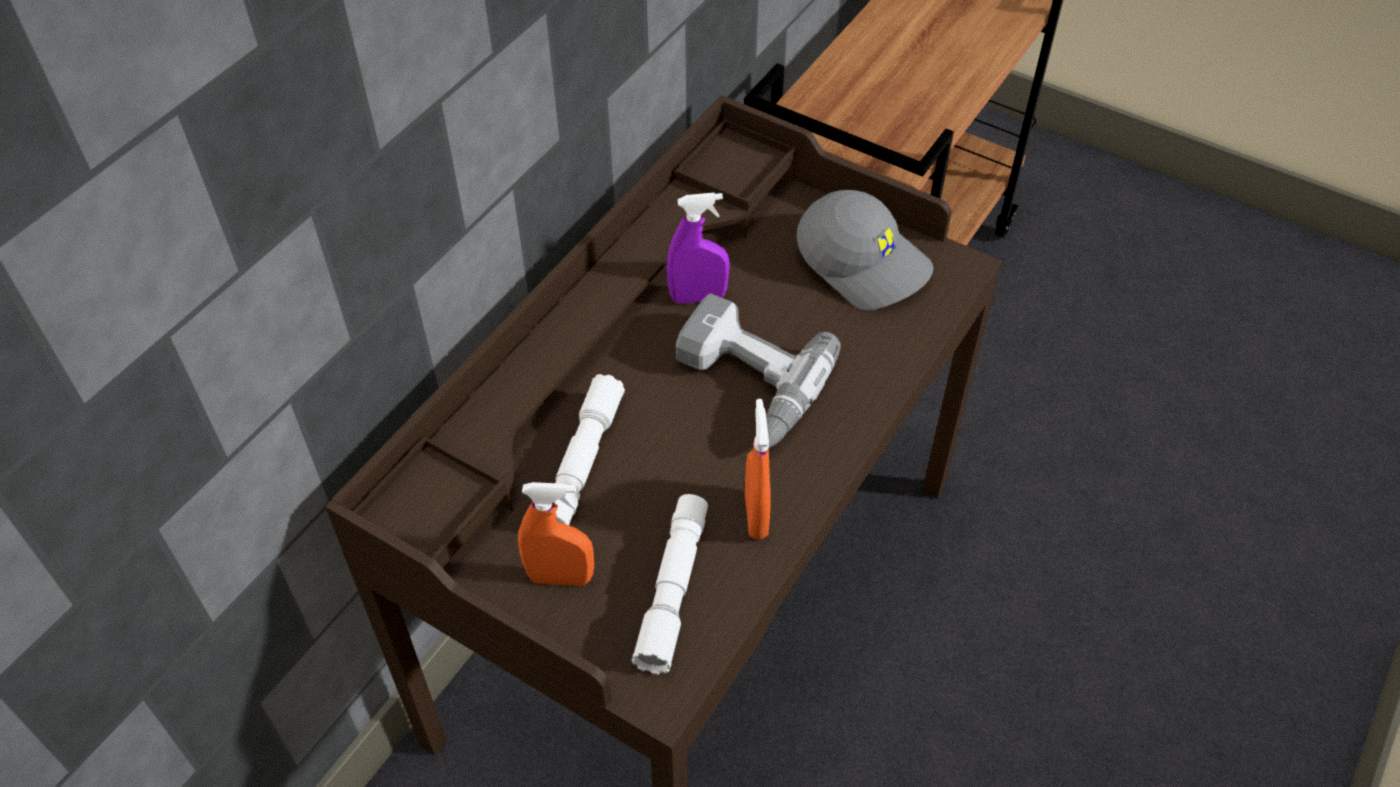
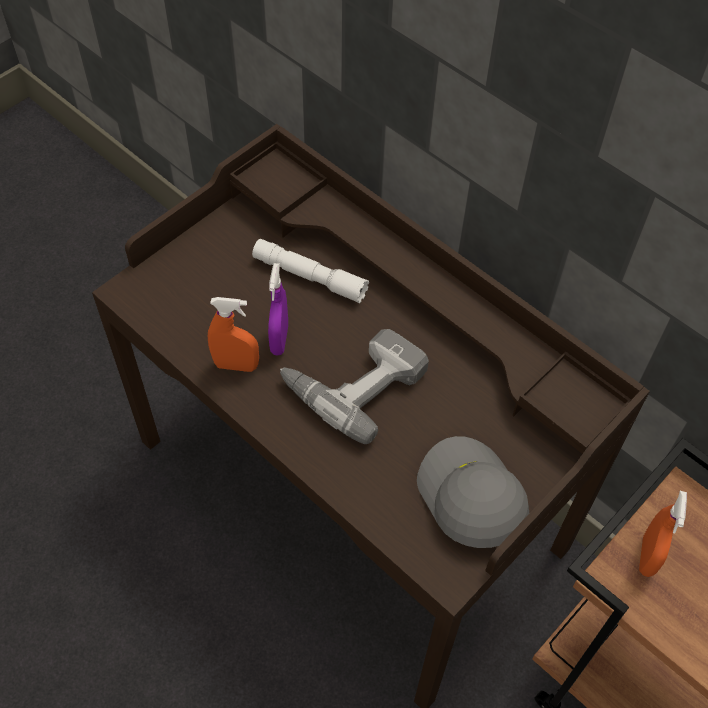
camera: 100 degrees right, 5 degrees up
orange spray bottle [518,482,594,586] -> orange spray bottle moved to [639,491,687,577]
white flashlight [632,494,708,675] -> none
purple spray bottle [666,192,730,304] -> purple spray bottle moved to [268,263,288,356]
grey cap [797,190,934,311] -> grey cap turned 105 degrees clockwise [417,436,529,548]

